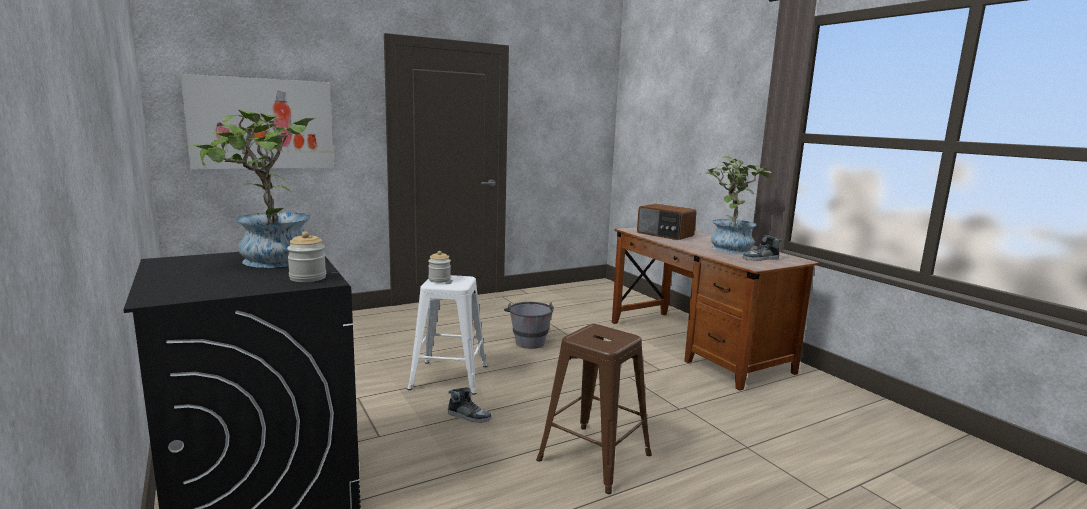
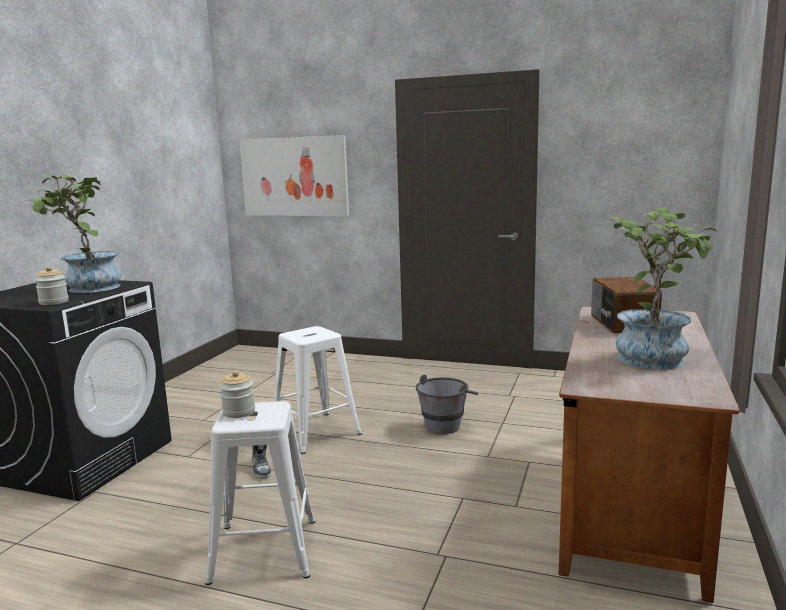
camera: 50 degrees right, 0 degrees up
jar [428,251,451,283] -> jar moved to [220,370,255,418]
brown stool [536,324,652,494] -> white stool [205,401,315,585]
shoe [742,235,782,261] -> none

